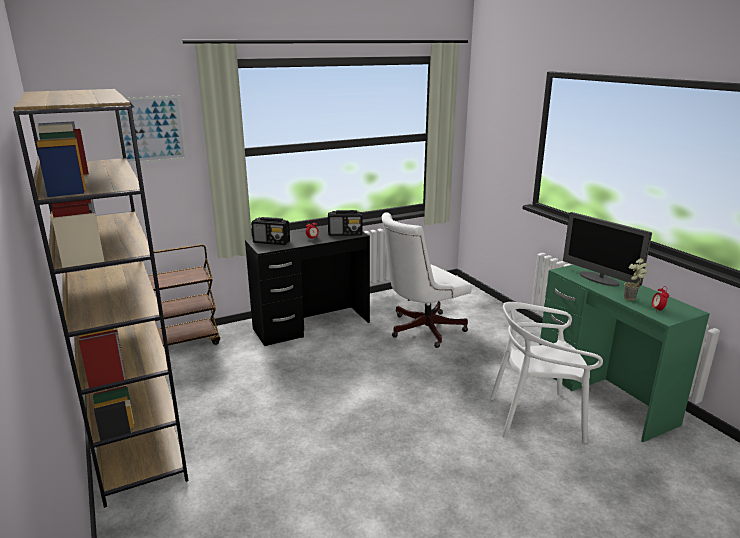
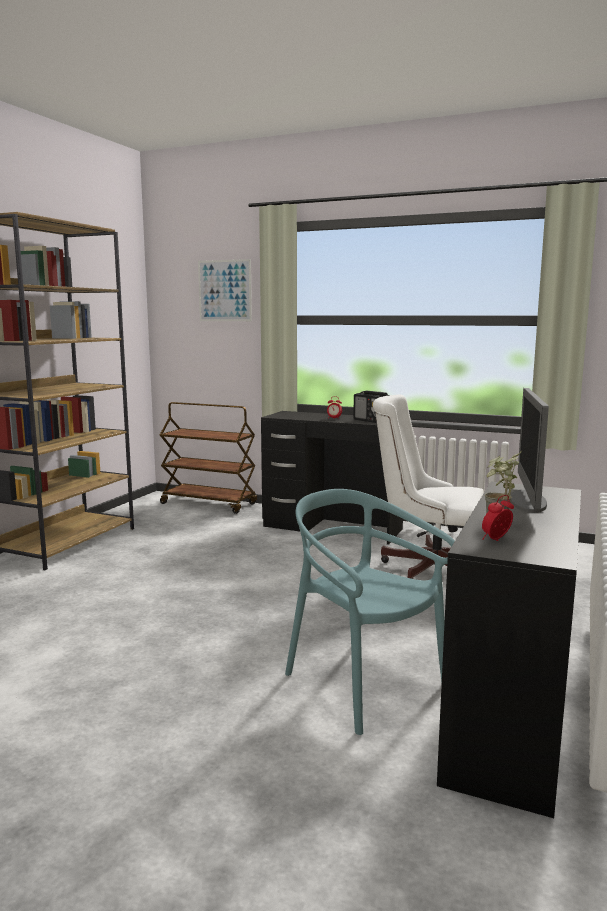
camera: 50 degrees right, 10 degrees down
radio [251,217,290,245] -> none
white chair [490,302,603,443] -> turquoise chair [285,489,455,735]
green desk [539,265,710,442] -> black desk [437,481,581,818]

